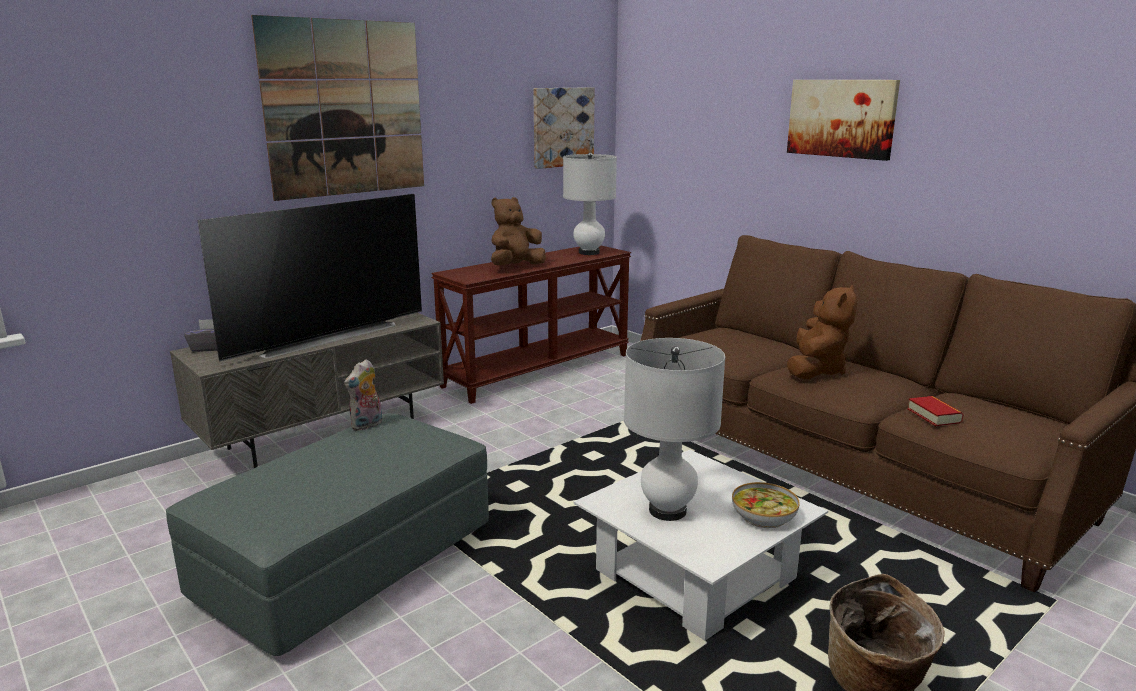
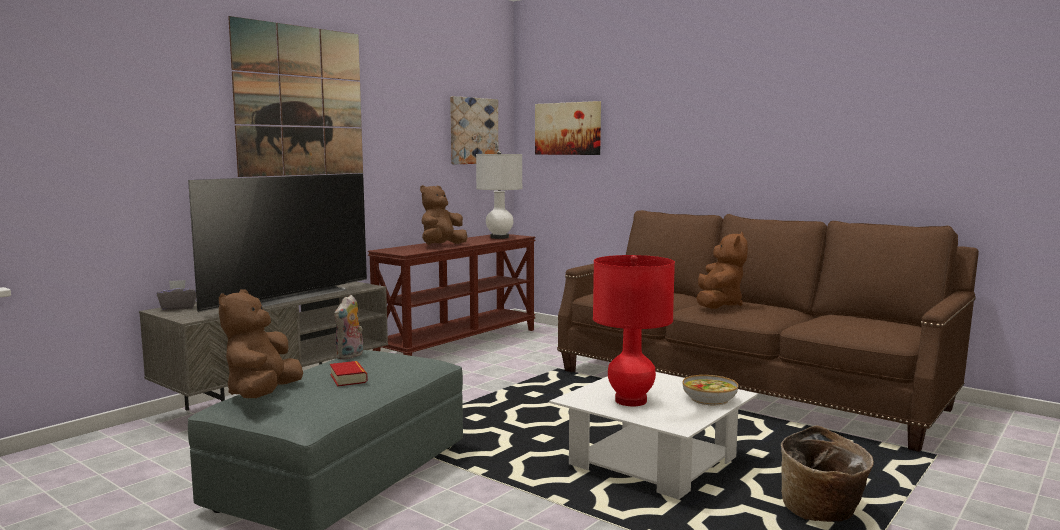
camera: 10 degrees left, 10 degrees down
white table lamp [624,338,725,521] -> red table lamp [593,255,675,406]
picture [787,80,900,161] -> picture moved to [535,101,601,155]
book [907,396,964,426] -> book moved to [330,361,368,387]
none -> brown plush toy [219,289,303,398]

